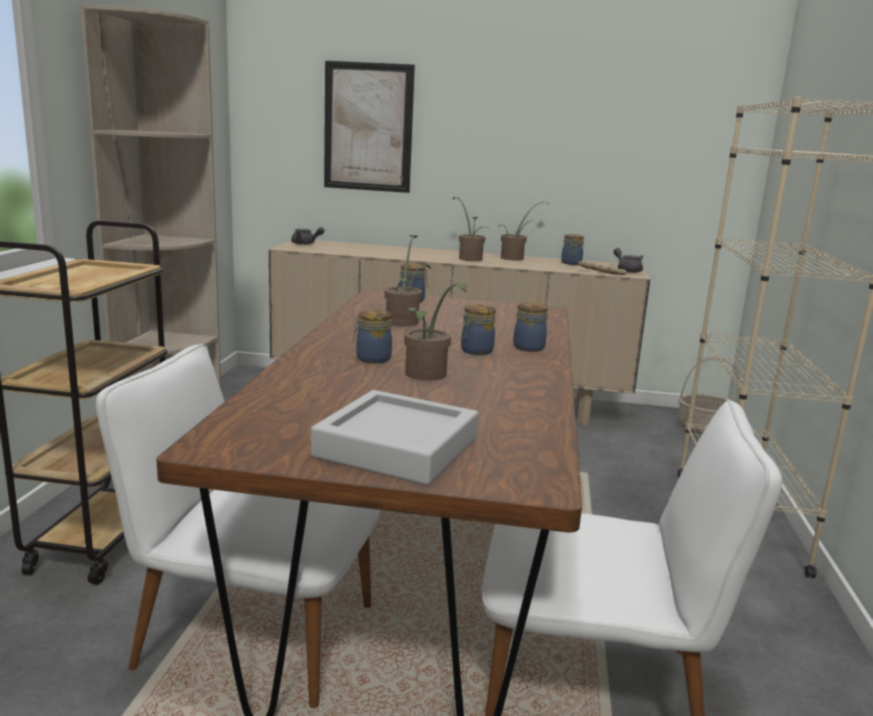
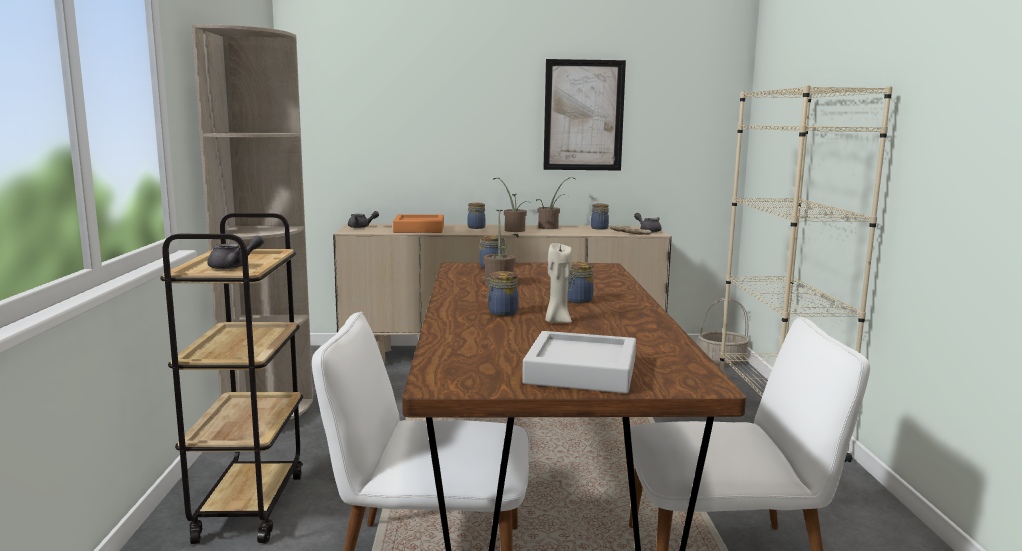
camera: 10 degrees left, 5 degrees down
picture [324,61,415,193] -> picture moved to [543,59,626,171]
potted plant [404,283,467,381] -> beige candle [545,242,572,323]
jar [513,302,548,352] -> jar moved to [467,202,485,229]
none -> grey teapot [207,236,264,269]
none -> orange tray [393,214,444,233]

